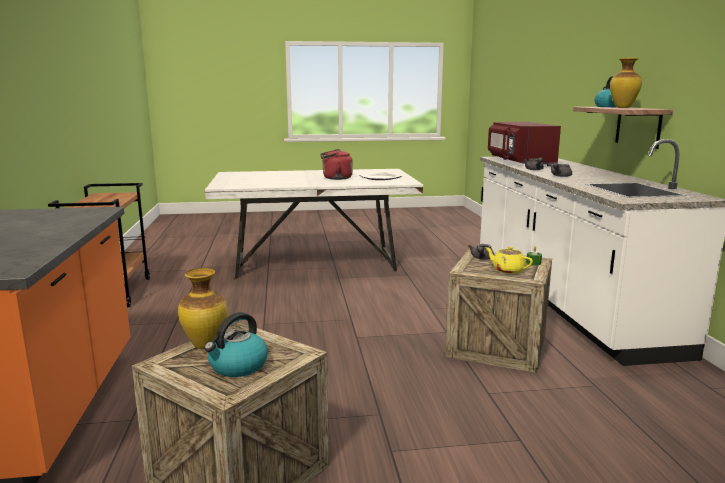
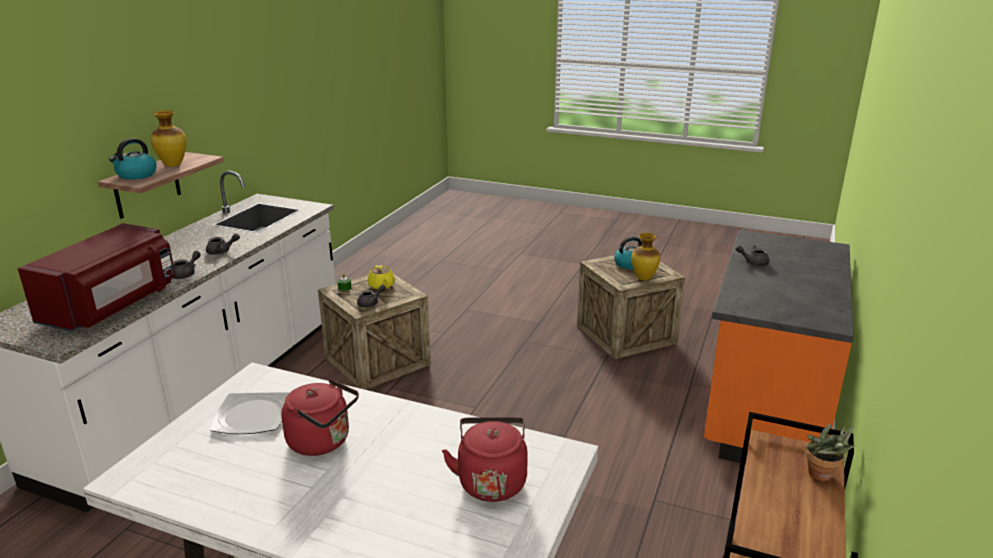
camera: 150 degrees left, 10 degrees up
none -> red kettle [442,417,528,502]
none -> grey teapot [735,245,770,266]
none -> potted plant [805,424,856,481]

